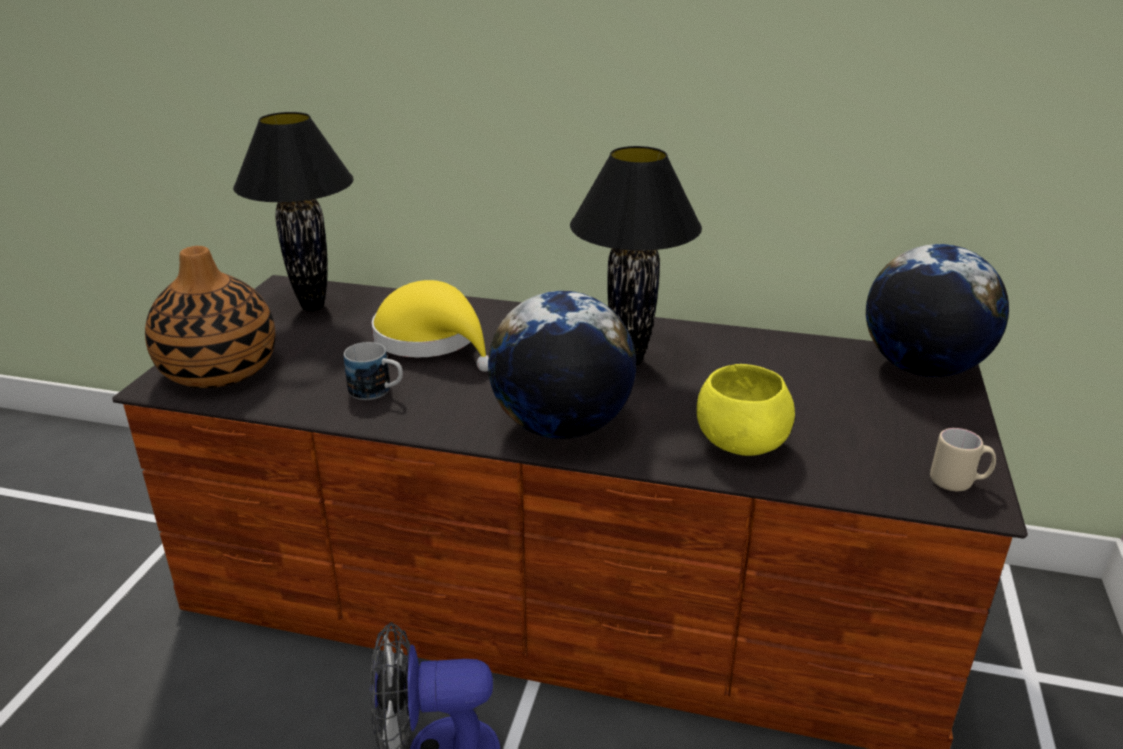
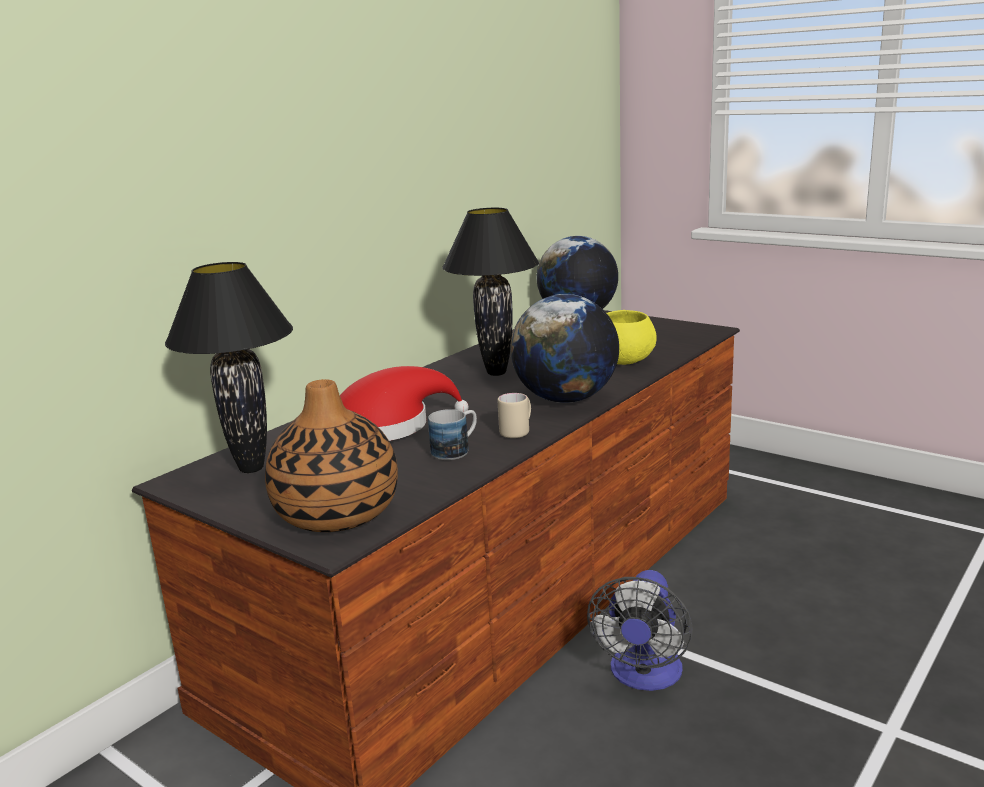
camera: 65 degrees left, 10 degrees down
yellow hat [372,280,489,372] -> red hat [340,366,469,441]
beige mug [930,428,996,491] -> beige mug moved to [498,393,531,438]

